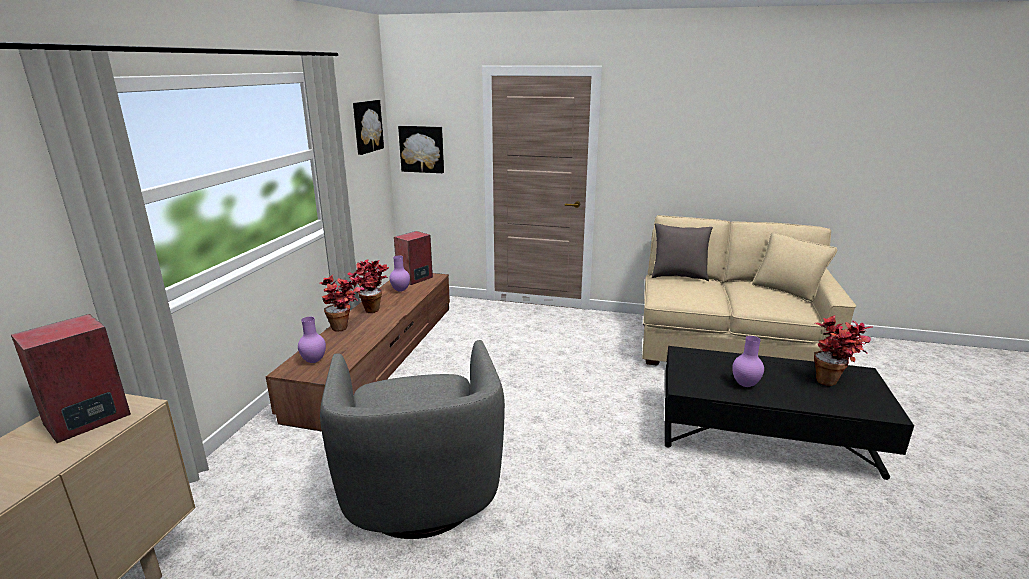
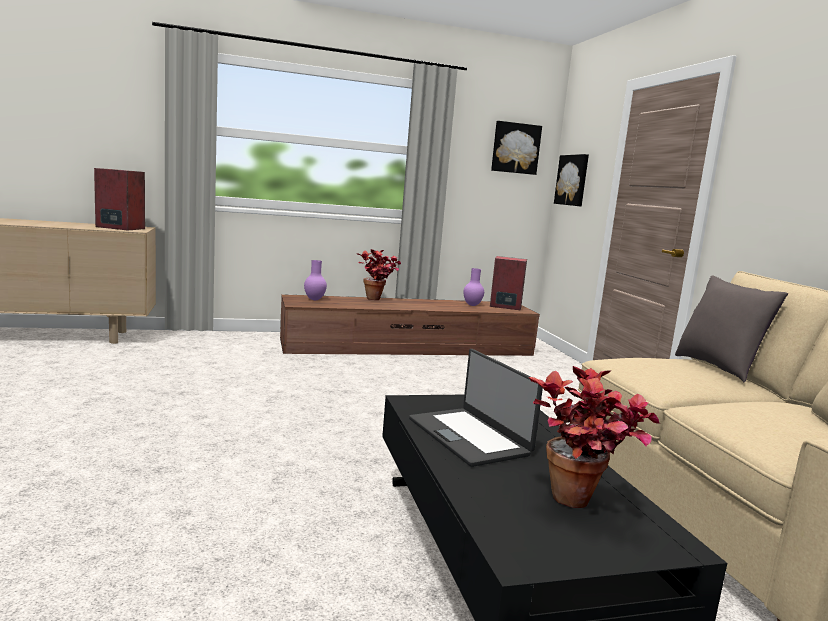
camera: 60 degrees right, 10 degrees down
grey armchair [320,340,505,539] -> none
potted plant [347,260,389,313] -> none
purple vase [732,336,764,387] -> laptop [409,349,543,467]

